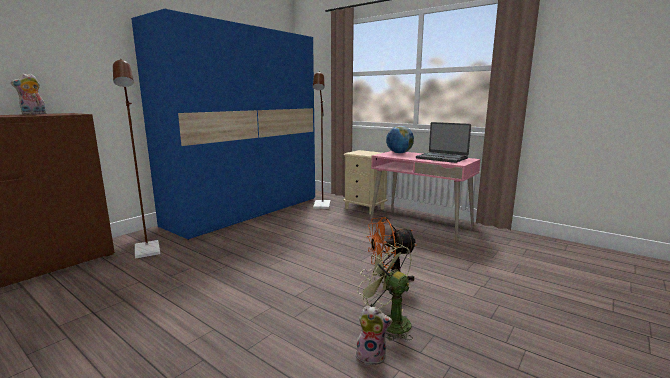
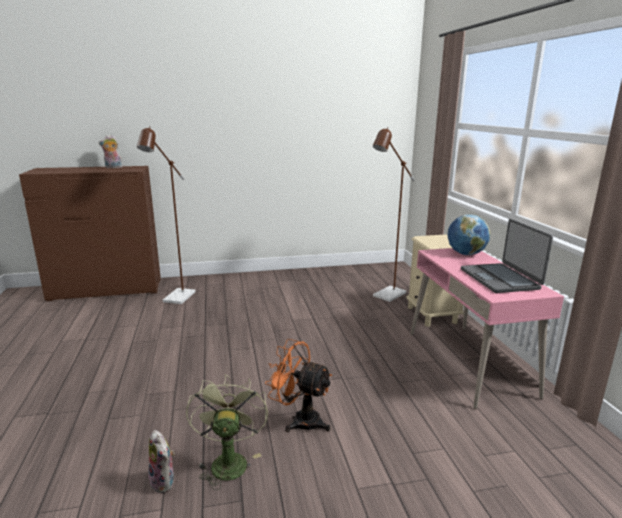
camera: 40 degrees right, 5 degrees up
blue wardrobe [131,9,315,240] -> none

